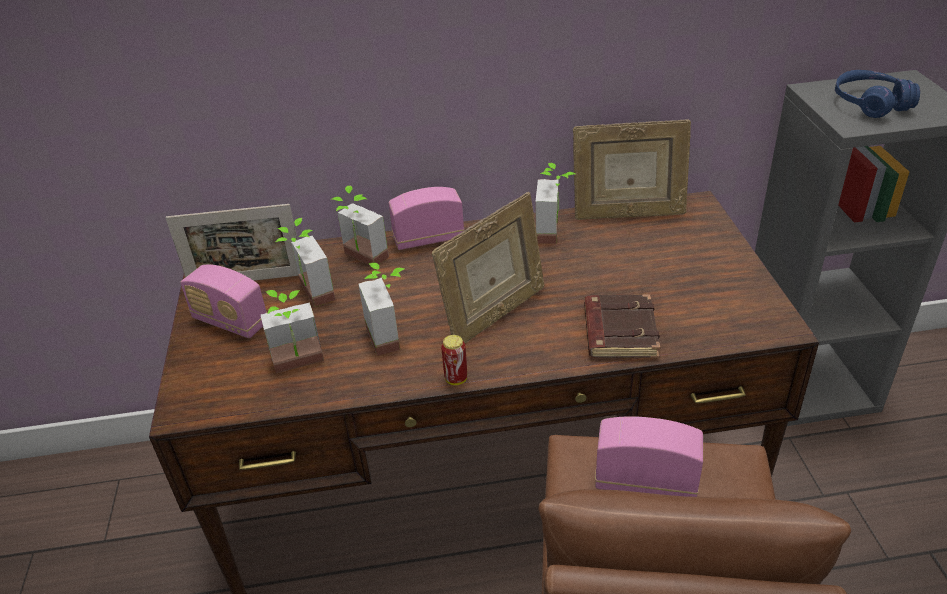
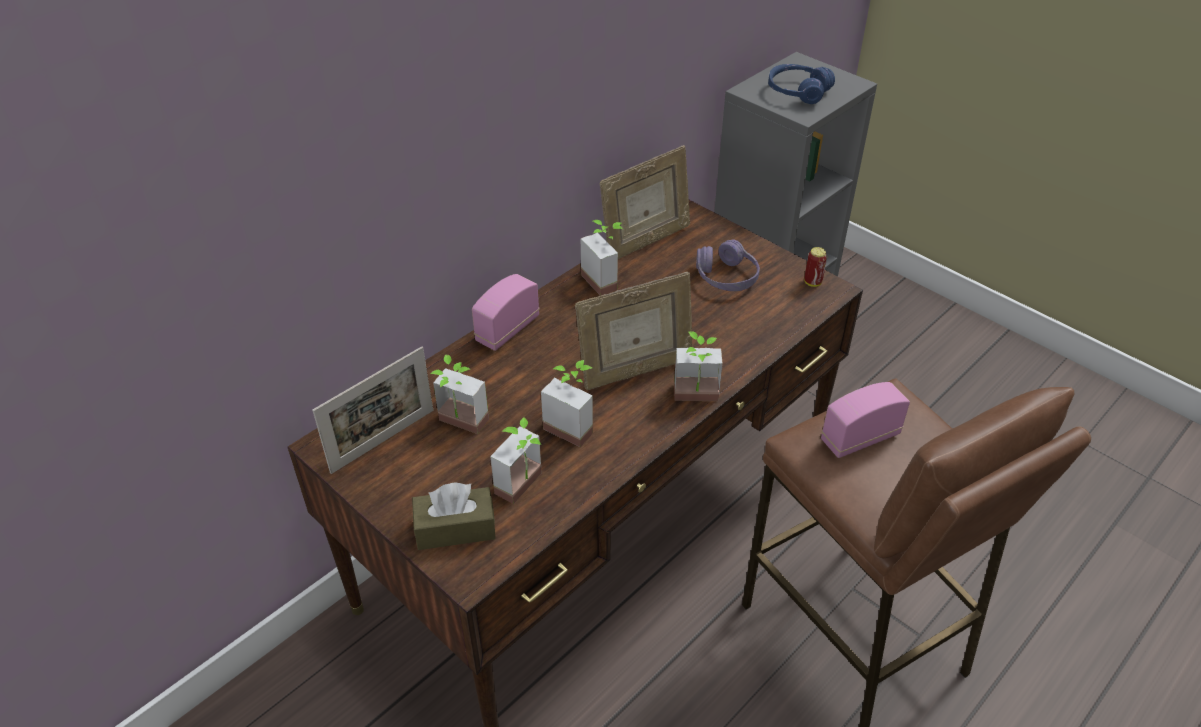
camera: 40 degrees left, 5 degrees up
radio [180,264,267,338] -> none
potted plant [330,185,389,266] -> potted plant moved to [674,331,723,401]
picture frame [432,192,544,343] -> picture frame turned 60 degrees clockwise [575,272,693,390]
can [441,335,467,385] -> can moved to [804,247,827,287]
brown book [584,294,660,358] -> none
none -> brown tissue box [412,482,496,550]
none -> purple headphones [696,240,760,291]

